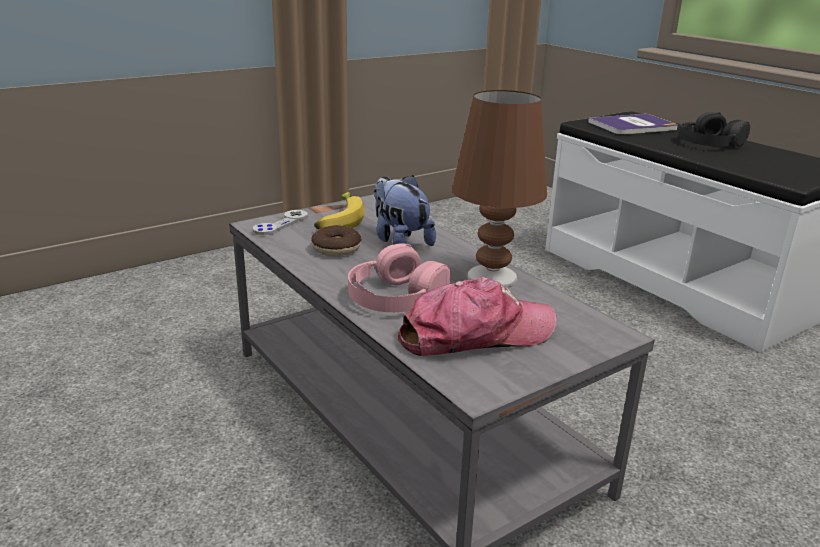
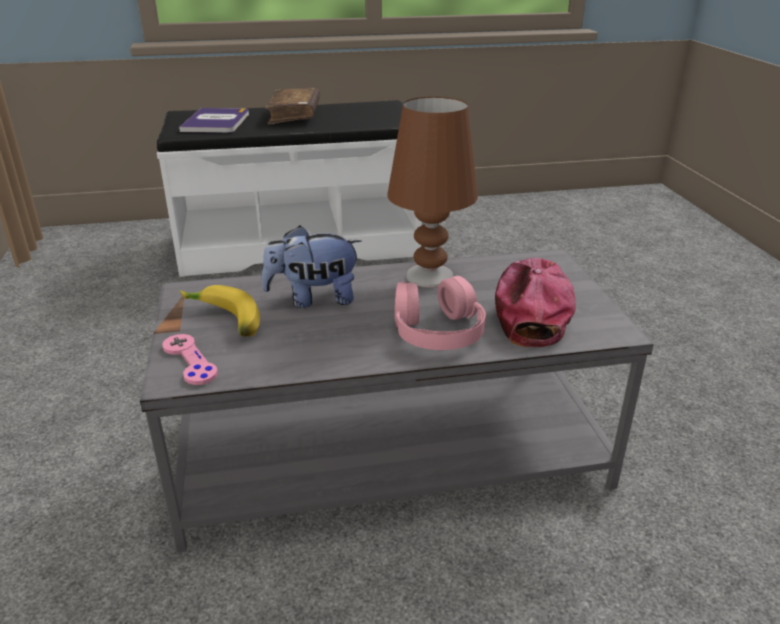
camera: 65 degrees left, 5 degrees up
grey game controller [253,210,308,235] -> pink game controller [162,334,218,385]
donut [311,225,361,257] -> none
black headphones [679,112,750,148] -> brown book [265,88,320,125]

